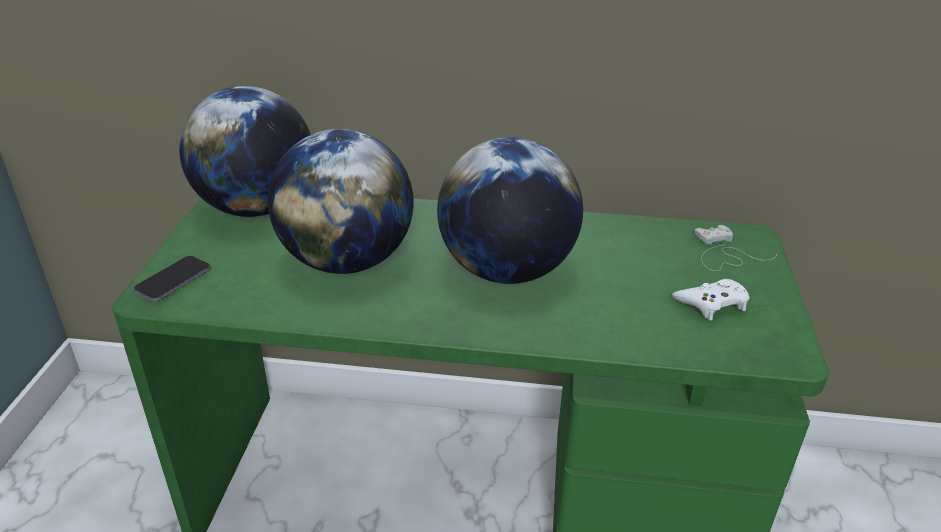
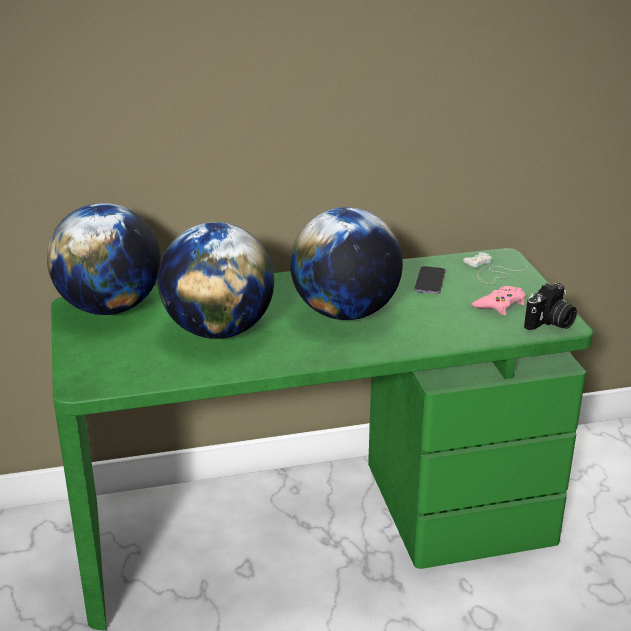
camera: 20 degrees left, 5 degrees down
phone [134,256,210,302] -> phone moved to [415,266,445,294]
white game controller [672,279,750,321] -> pink game controller [471,286,526,315]
none -> camera [524,283,577,330]

